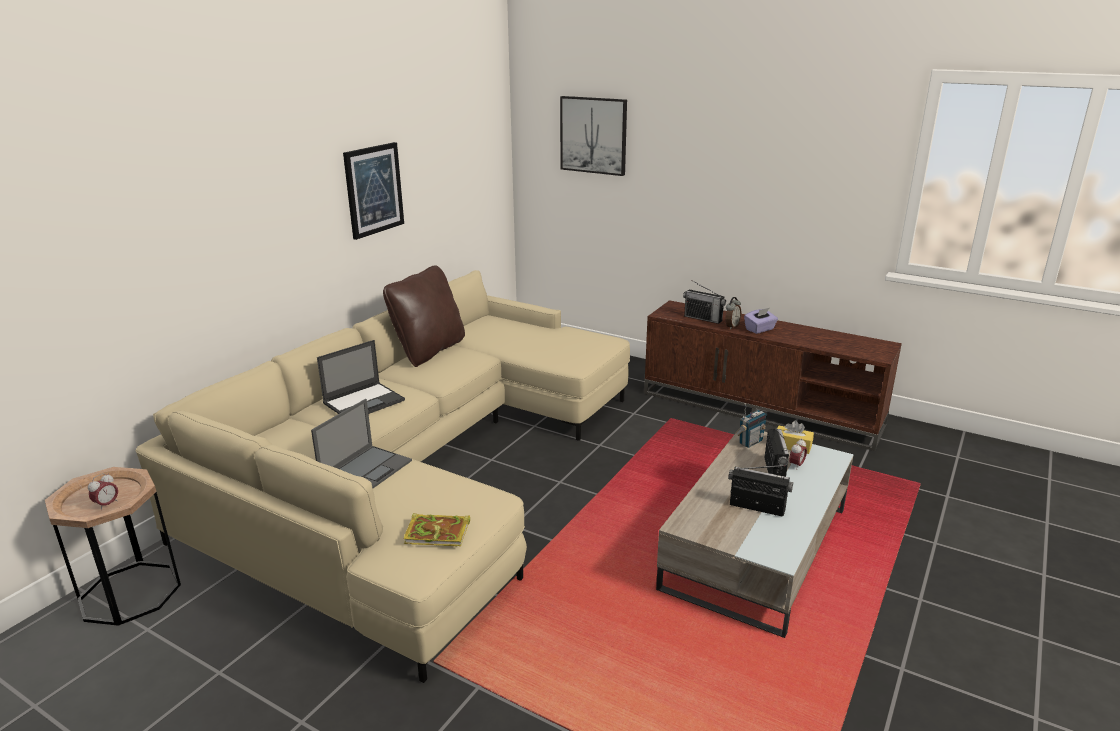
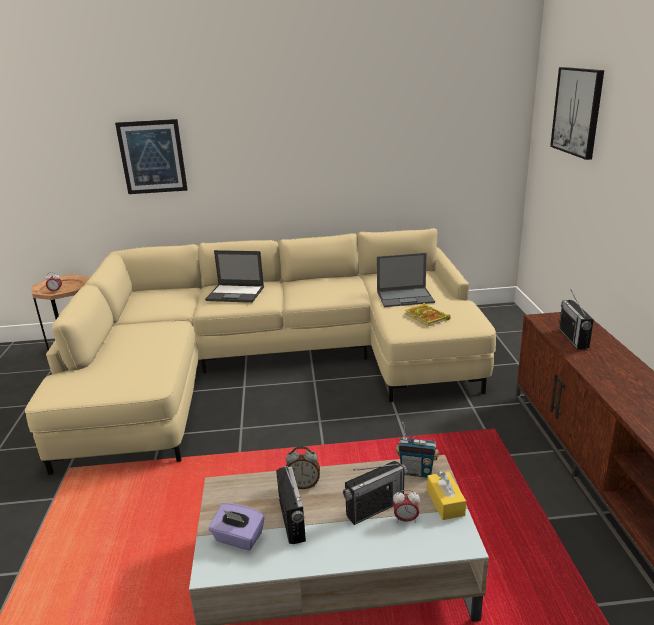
camera: 55 degrees right, 0 degrees up
laptop [311,399,412,488] -> laptop moved to [377,253,435,307]
picture [343,142,404,240] -> picture moved to [115,119,188,194]
brown pillow [383,265,465,367] -> none
book [403,513,470,546] -> book moved to [405,303,451,326]
alarm clock [725,297,742,330] -> alarm clock moved to [286,446,320,489]
purple tissue box [744,308,778,334] -> purple tissue box moved to [209,503,265,550]

